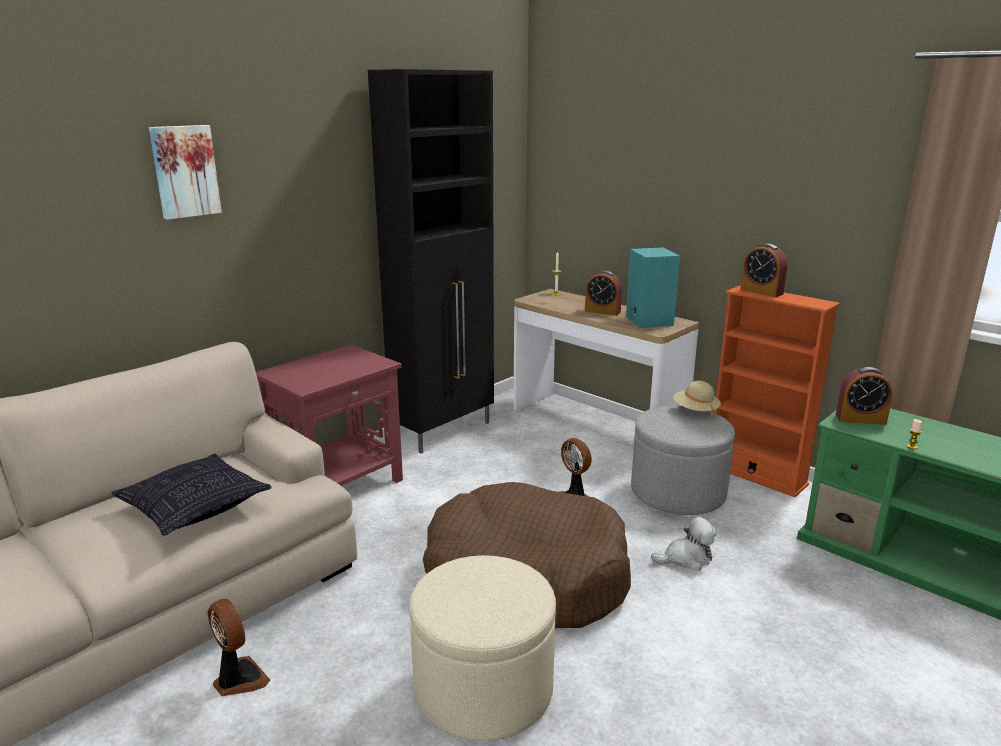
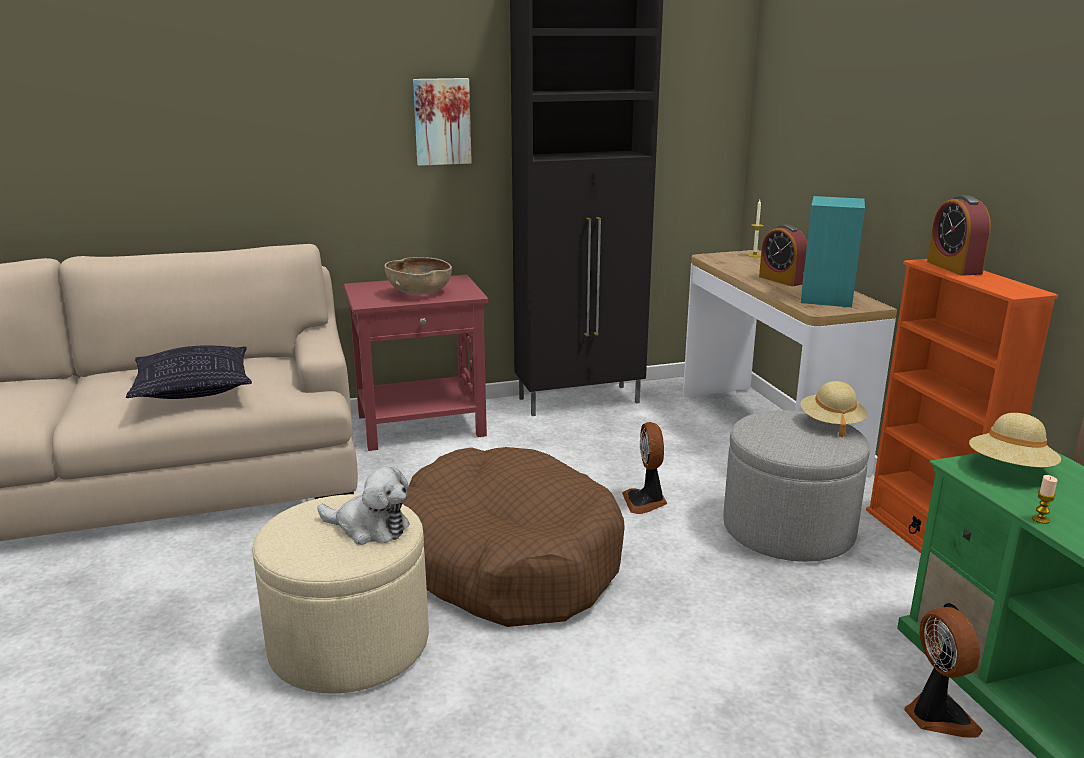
camera: 30 degrees right, 0 degrees up
picture [149,125,222,220] -> picture moved to [413,78,472,166]
fan [208,598,270,696] -> fan moved to [904,607,983,738]
plush toy [651,516,717,571] -> plush toy moved to [317,467,409,545]
alarm clock [836,367,893,425] -> beige hat [969,413,1061,468]
none -> brown bowl [384,257,452,295]

